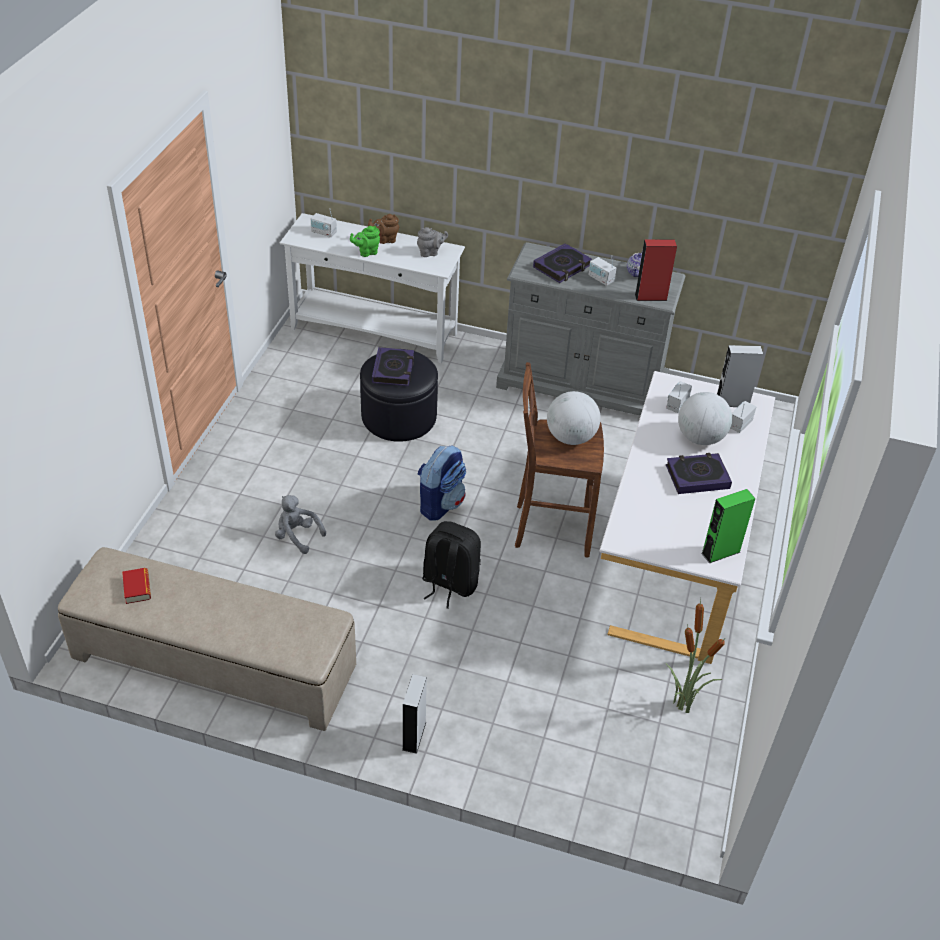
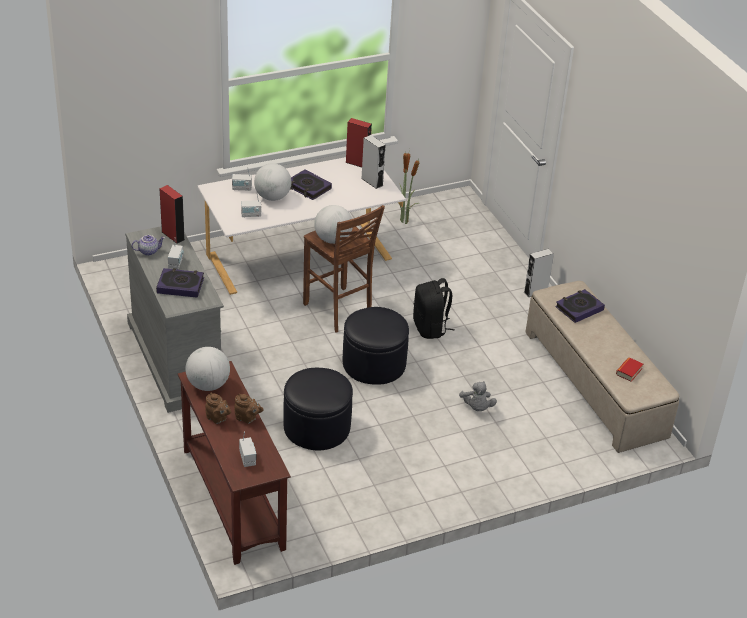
camera: 130 degrees left, 5 degrees down
white console table [280,213,465,363] -> brown console table [178,361,291,565]
green teapot [350,226,380,257] -> brown teapot [234,394,263,423]
book [372,347,414,386] -> book moved to [555,289,605,323]
grey teapot [417,227,448,257] -> globe [186,347,230,391]
backpack [417,445,466,521] -> black ottoman [342,307,409,385]
green speaker [701,489,756,563] -> red speaker [345,118,372,167]
grey speaker [717,345,763,407] -> grey speaker moved to [361,135,385,189]

